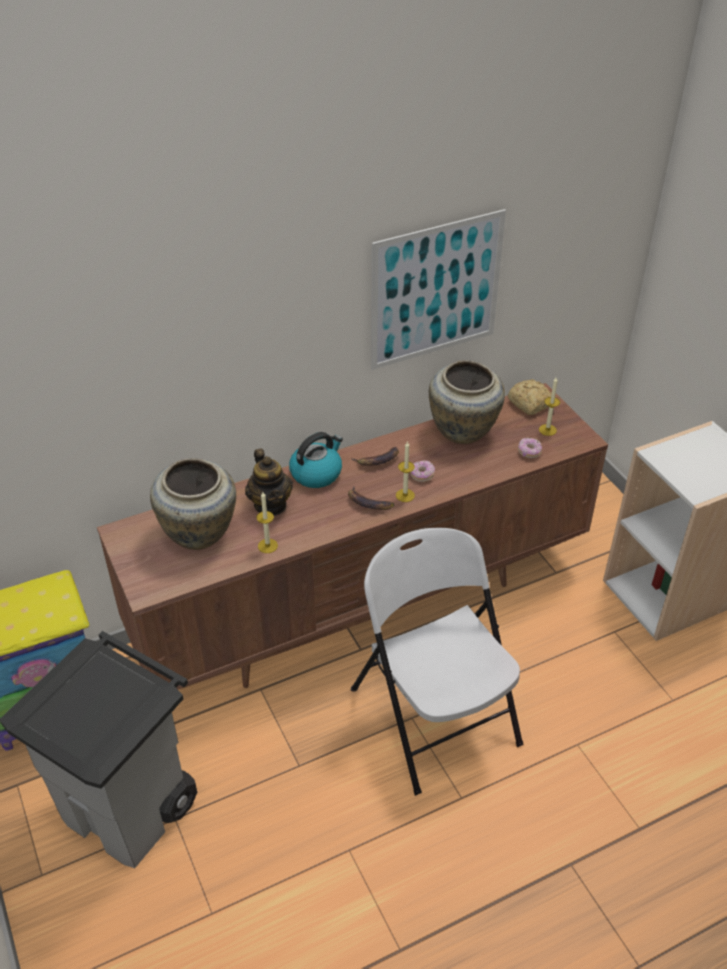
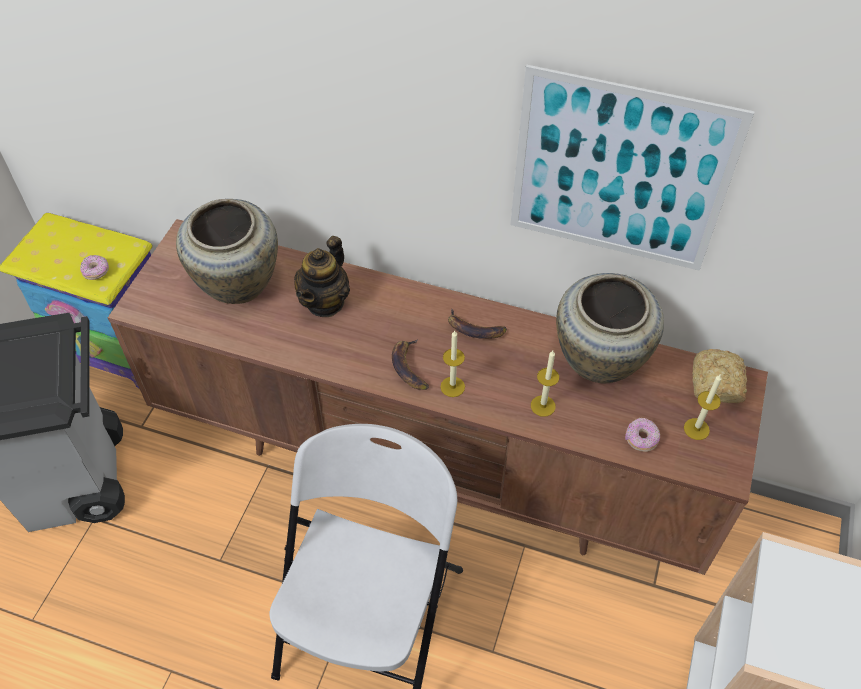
camera: 45 degrees right, 10 degrees up
candle [257,492,278,553] -> candle moved to [531,351,559,417]
kettle [289,432,343,488] -> none
donut [410,461,435,482] -> donut moved to [80,255,109,280]

